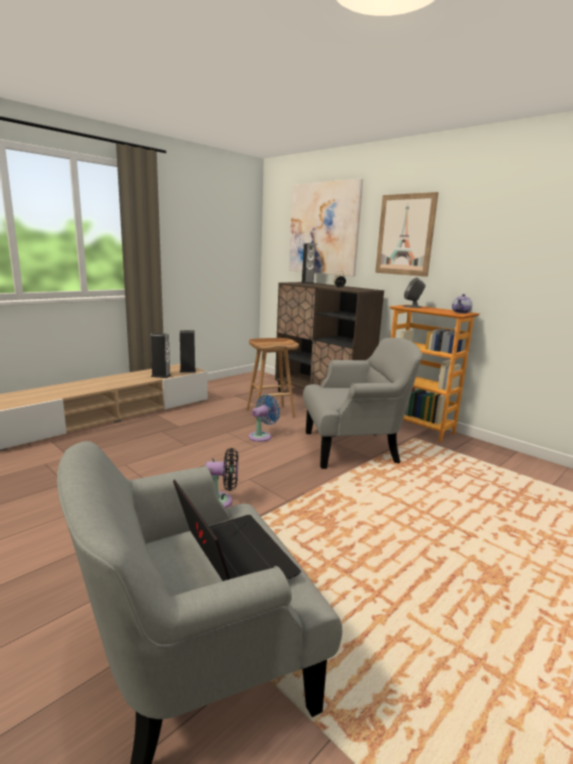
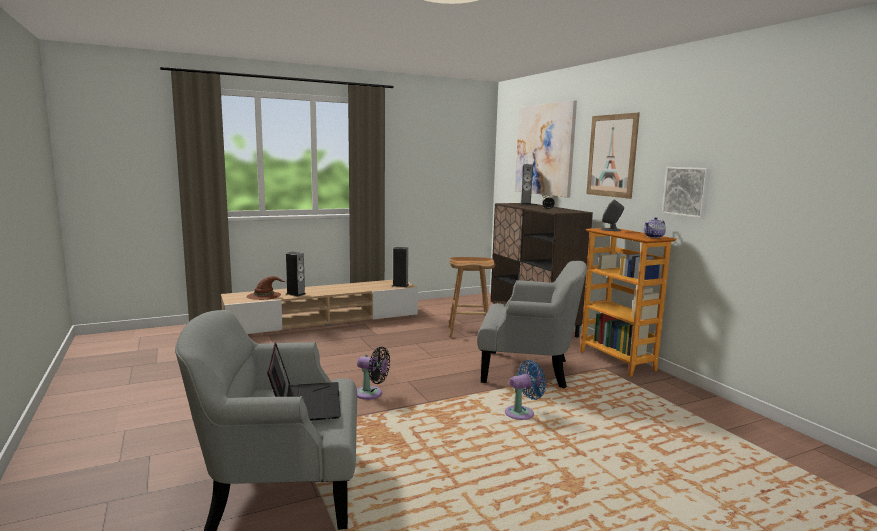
camera: 20 degrees right, 5 degrees down
speaker [150,333,171,378] -> speaker moved to [286,252,306,296]
blue fan [249,395,280,442] -> blue fan moved to [505,360,546,420]
none -> brown hat [247,276,287,300]
none -> picture [662,167,711,218]

